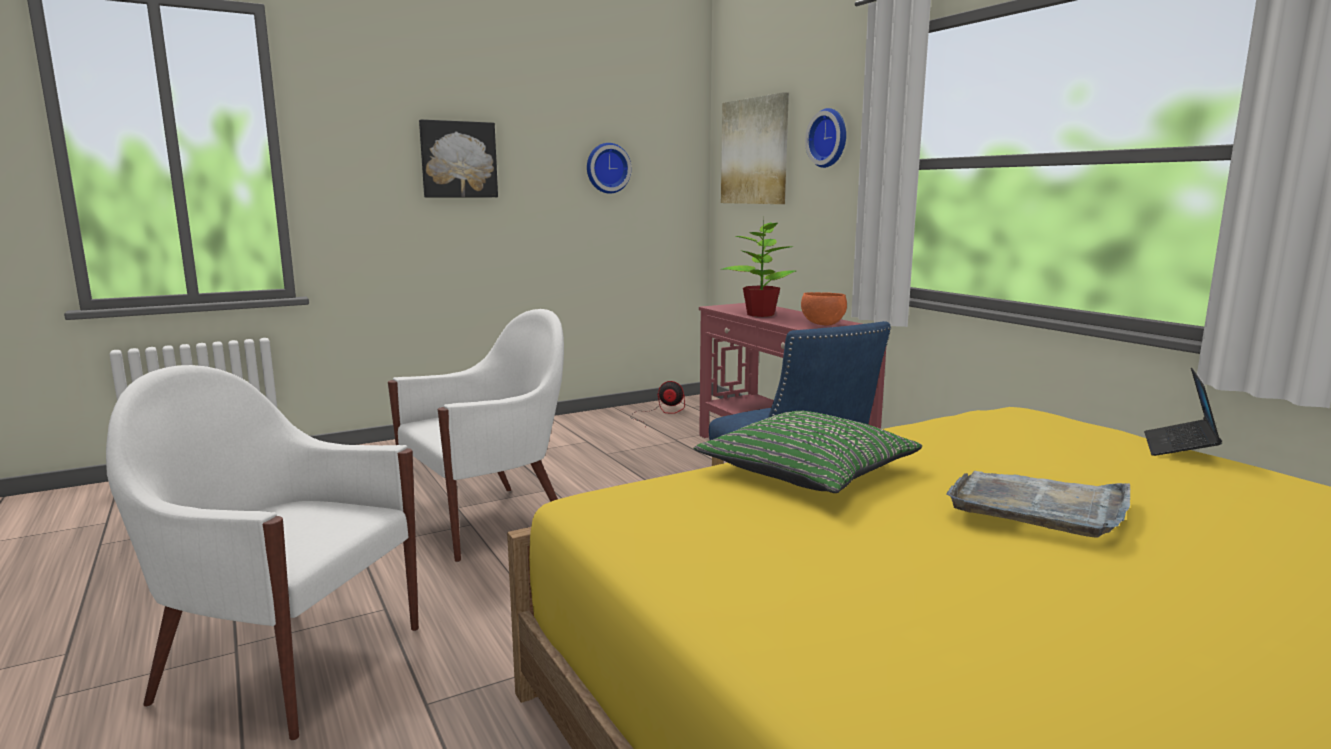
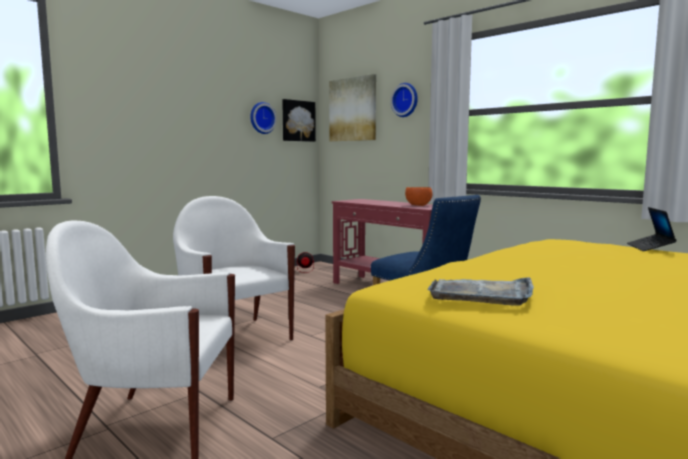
camera: 15 degrees left, 5 degrees down
white armchair [388,309,564,562] -> white armchair turned 75 degrees counterclockwise [173,196,295,341]
picture [419,119,498,198] -> picture moved to [282,99,316,142]
green pillow [694,411,922,493] -> none
potted plant [721,217,796,317] -> none
grey tray [946,471,1130,538] -> grey tray moved to [428,277,534,306]

